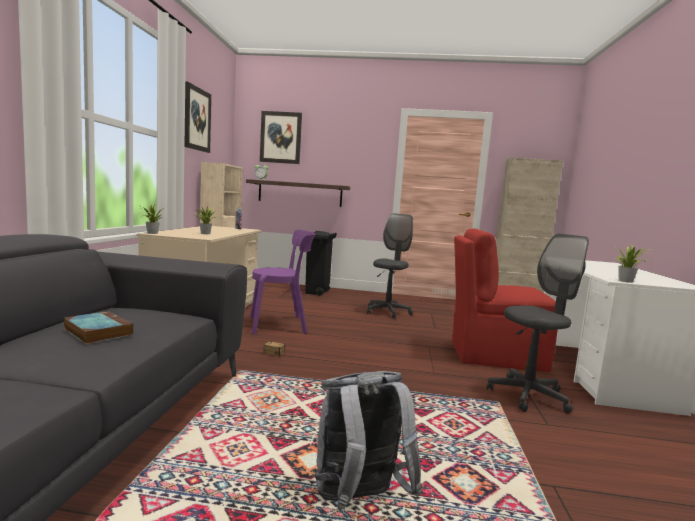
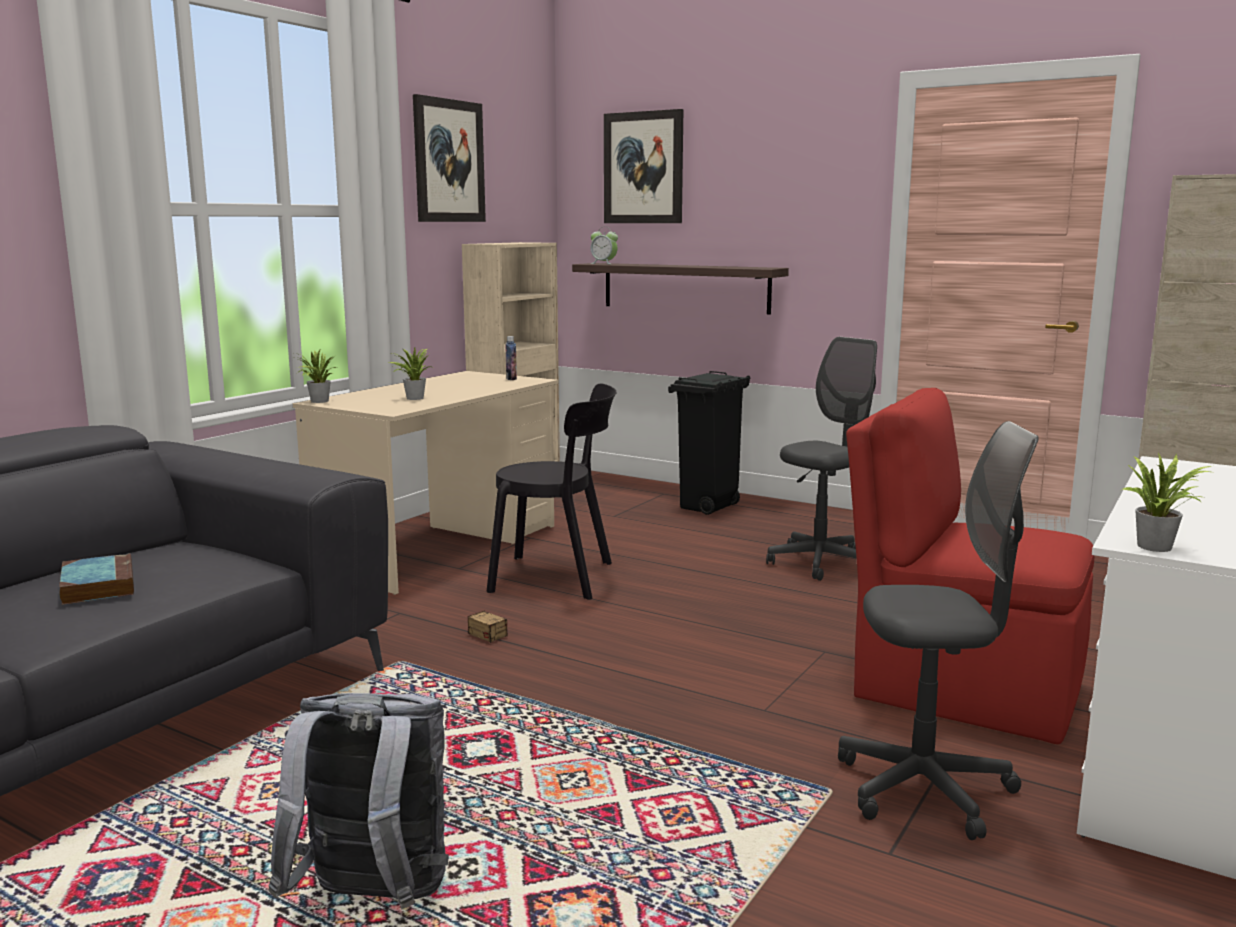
camera: 25 degrees right, 5 degrees up
purple chair [250,229,316,334] -> black chair [487,383,617,600]

